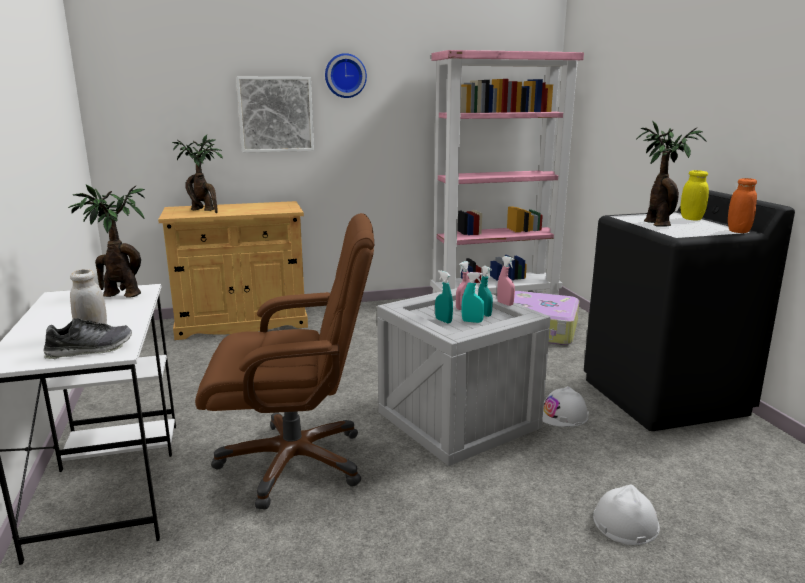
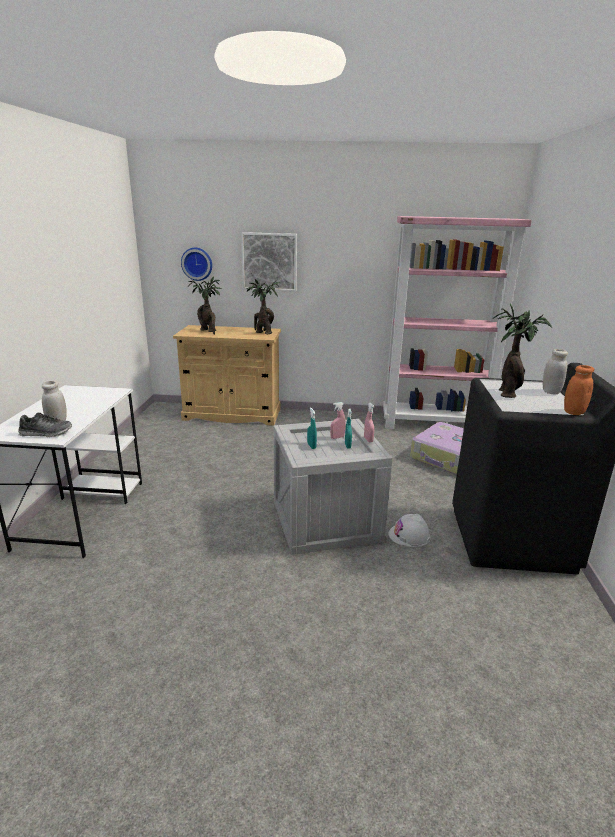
camera: 20 degrees right, 5 degrees up
potted plant [68,185,145,297] -> potted plant moved to [246,279,279,334]
brown office chair [195,213,374,510] -> none
wall clock [325,53,367,98] -> wall clock moved to [181,247,212,281]
turquoise spray bottle [462,272,485,323] -> none
white hard hat [593,484,660,545] -> none
yellow jar [680,170,709,220] -> white jar [542,349,568,394]

